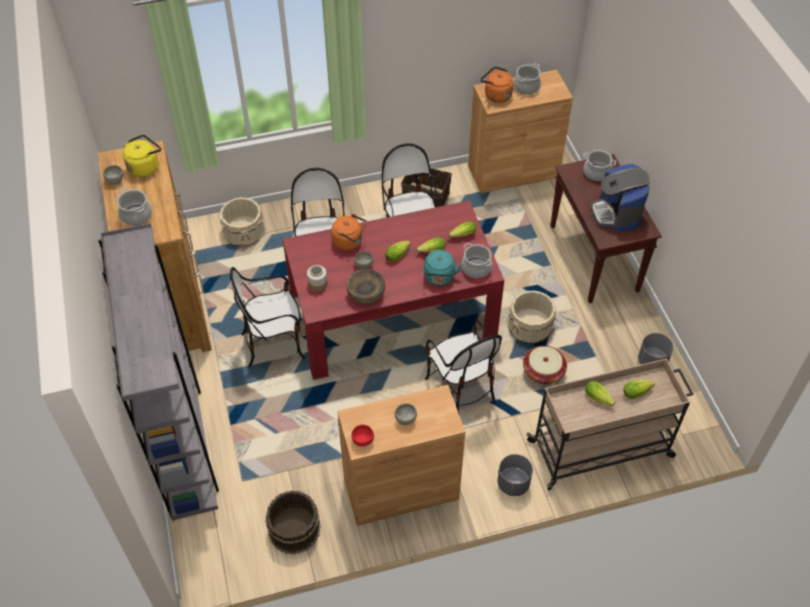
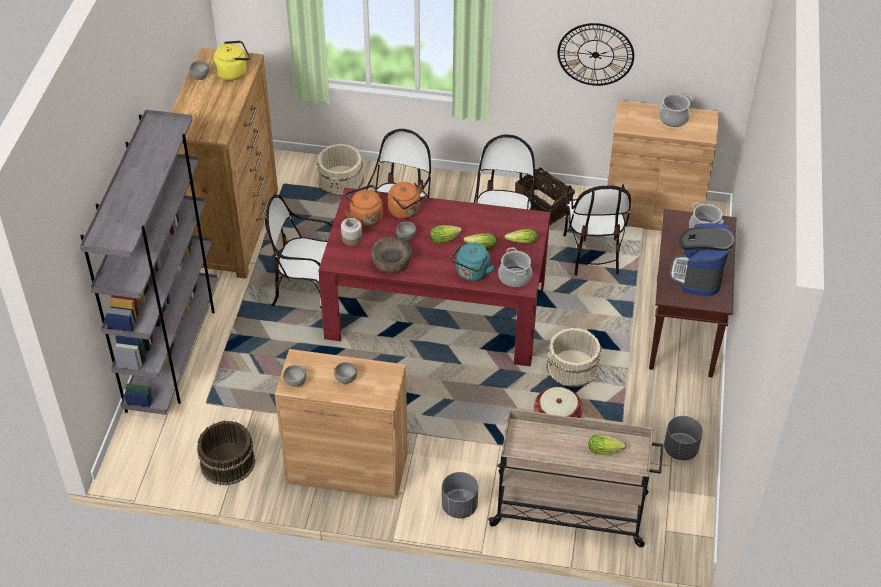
camera: 25 degrees right, 5 degrees down
cooking pot [117,188,152,226] -> none
red bowl [351,425,374,447] -> grey bowl [283,365,306,387]
chair [425,319,502,413] -> chair moved to [563,184,631,276]
orange kettle [480,66,513,103] -> orange kettle moved to [345,185,383,227]
lettuce [585,381,615,406] -> none
none -> wall clock [558,23,634,86]

